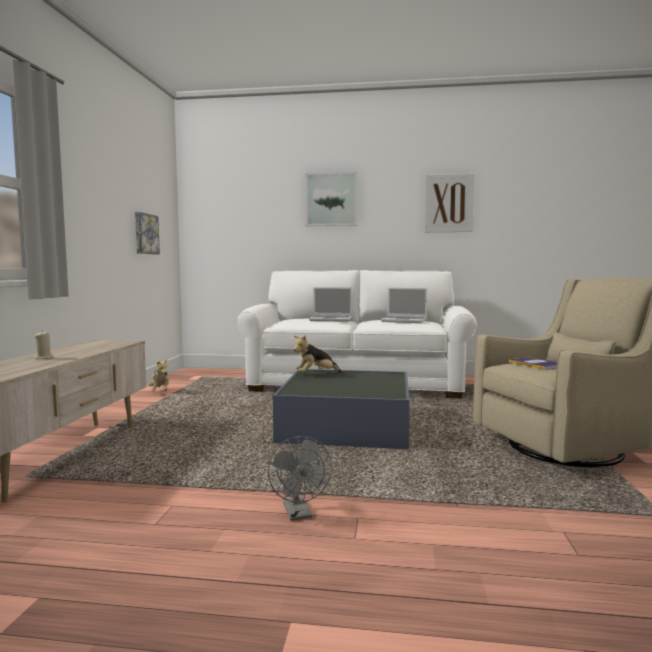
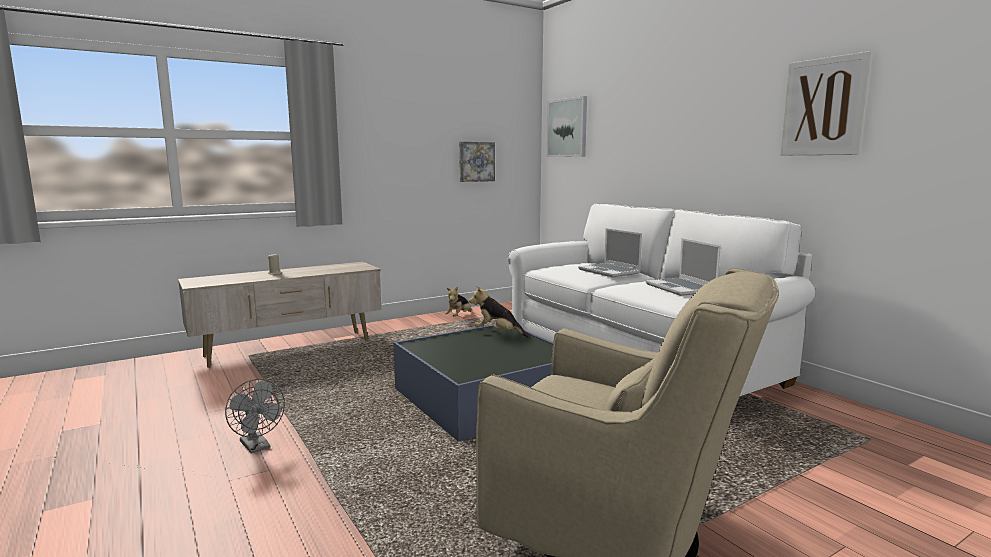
camera: 50 degrees right, 5 degrees up
grey fan [268,436,332,521] -> grey fan turned 75 degrees counterclockwise [225,379,285,454]
picture [305,172,358,226] -> picture moved to [547,96,587,157]
book [509,357,557,370] -> none

